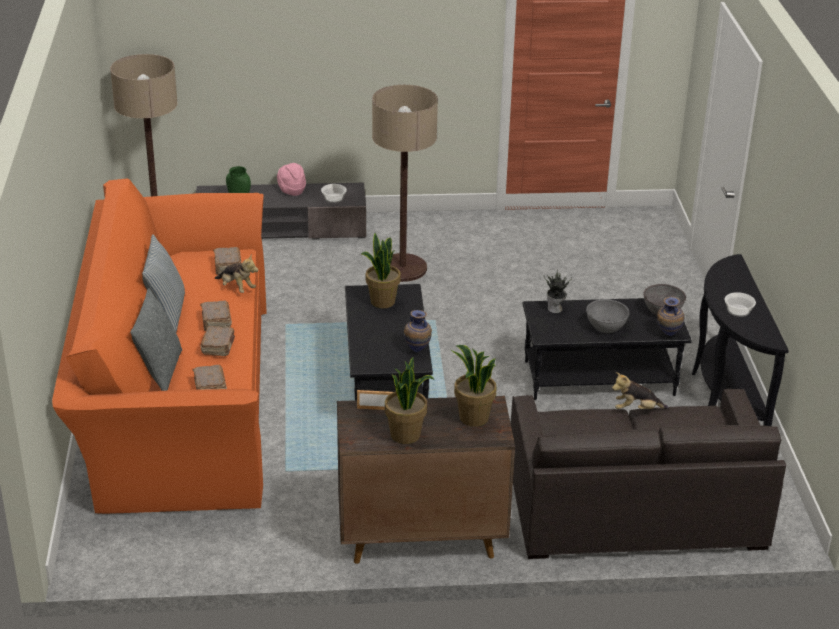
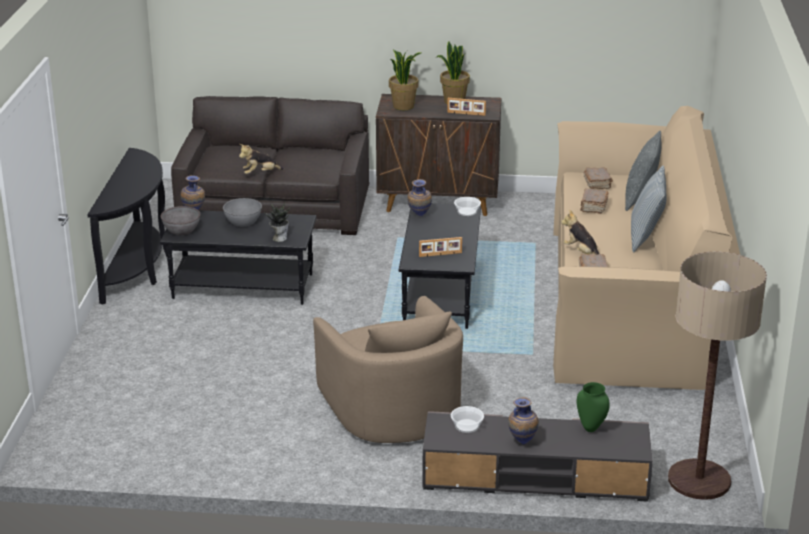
camera: 170 degrees left, 5 degrees down
orange sofa [52,178,267,514] -> beige sofa [553,106,740,390]
brown book [200,301,232,331] -> none
pink hat [277,163,306,196] -> vase [508,397,539,445]
potted plant [360,233,401,308] -> picture frame [419,237,462,257]
floor lamp [372,85,438,282] -> beige armchair [313,296,463,443]
plush toy [612,372,668,409] -> plush toy turned 150 degrees clockwise [239,144,284,174]
bowl [725,292,756,317] -> bowl moved to [454,197,481,216]

